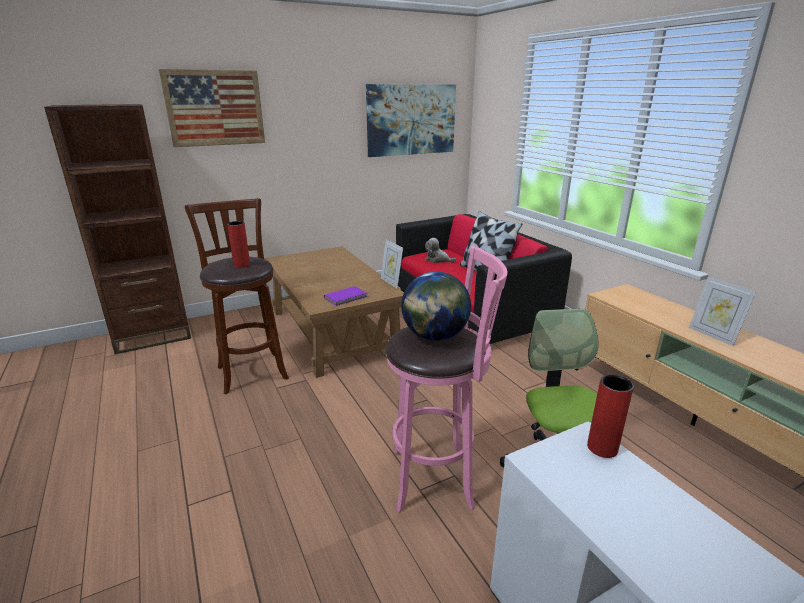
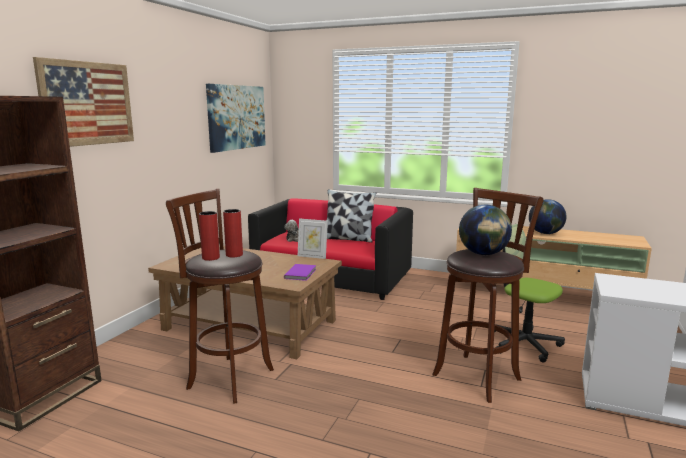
camera: 40 degrees left, 10 degrees down
pink stool [386,245,508,513] -> brown stool [432,188,543,403]
red vase [587,375,634,458] -> red vase moved to [199,211,220,261]
picture frame [689,277,756,346] -> globe [529,199,567,234]

